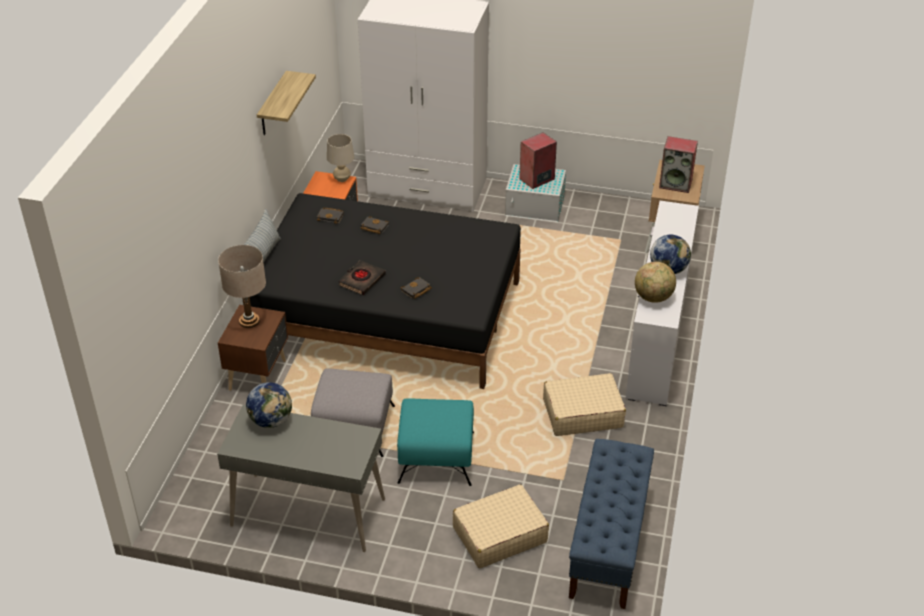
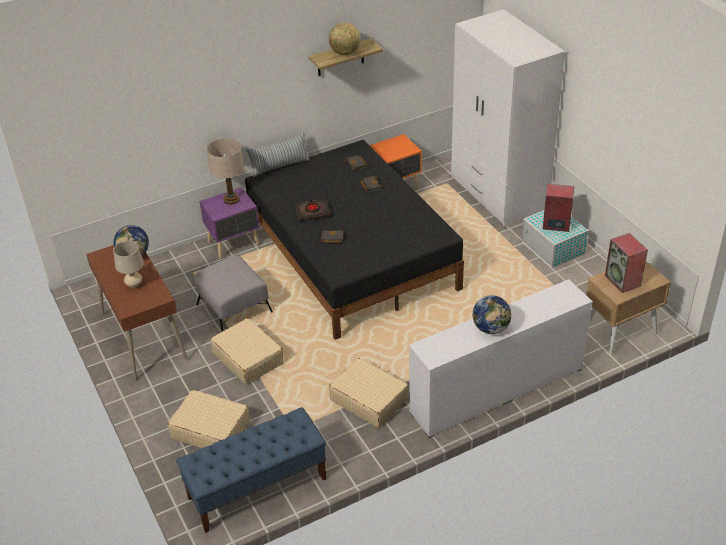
camera: 50 degrees right, 0 degrees up
grey desk [217,405,385,552] -> brown desk [86,245,188,380]
brown nightstand [218,305,288,391] -> purple nightstand [199,187,260,259]
beige table lamp [327,134,354,182] -> beige table lamp moved to [113,241,144,288]
turquoise ottoman [397,398,474,486] -> beige suitcase [210,318,284,385]
globe [635,262,676,303] -> globe moved to [329,23,361,55]

